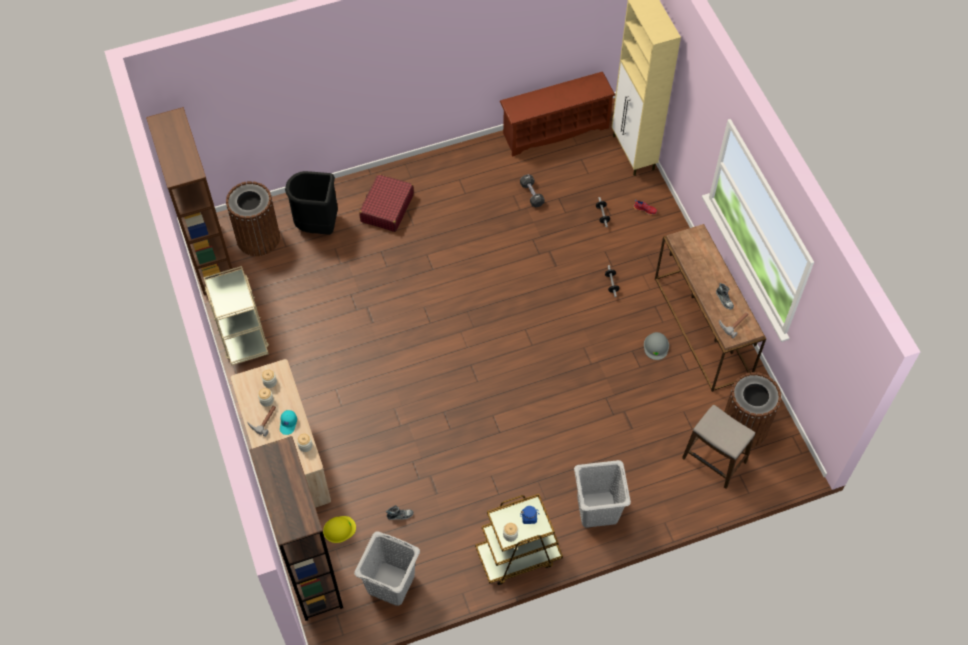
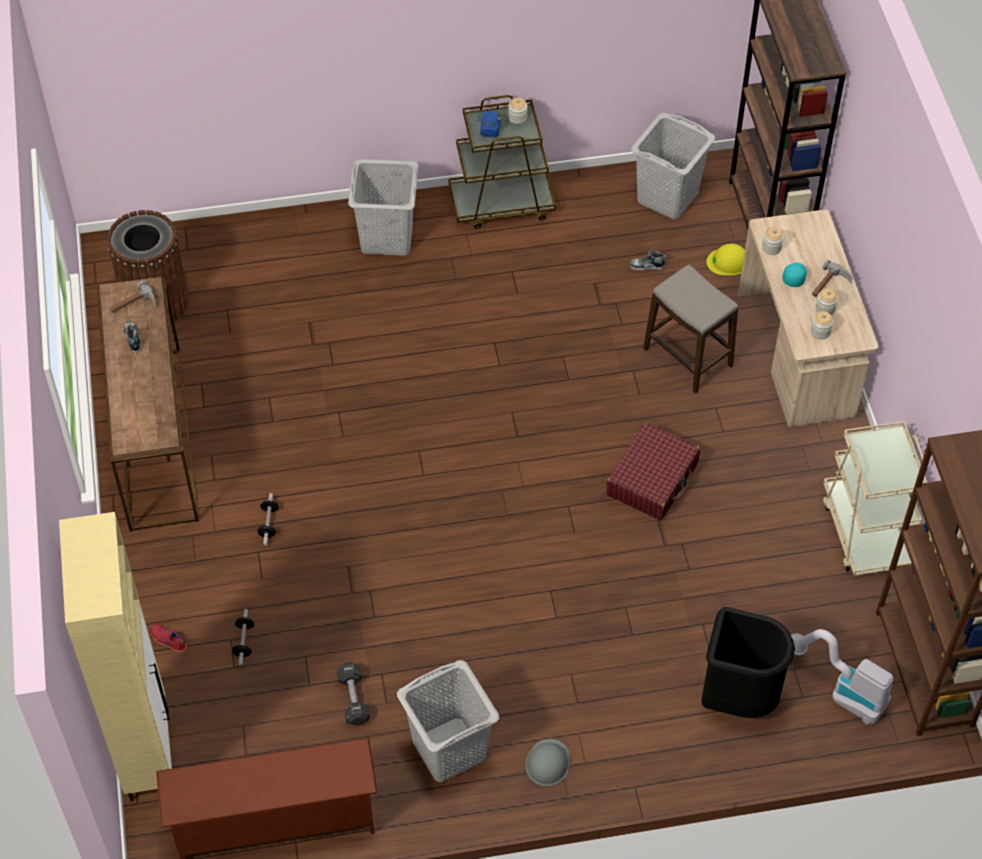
camera: 170 degrees left, 5 degrees down
brown trash can [226,181,280,256] -> vacuum cleaner [791,629,893,724]
red suitcase [359,174,414,232] -> red suitcase moved to [606,423,700,520]
grey hard hat [644,332,669,360] -> grey hard hat moved to [526,739,570,786]
stool [682,405,755,489] -> stool moved to [643,264,738,393]
none -> grey laundry basket [397,660,499,782]

